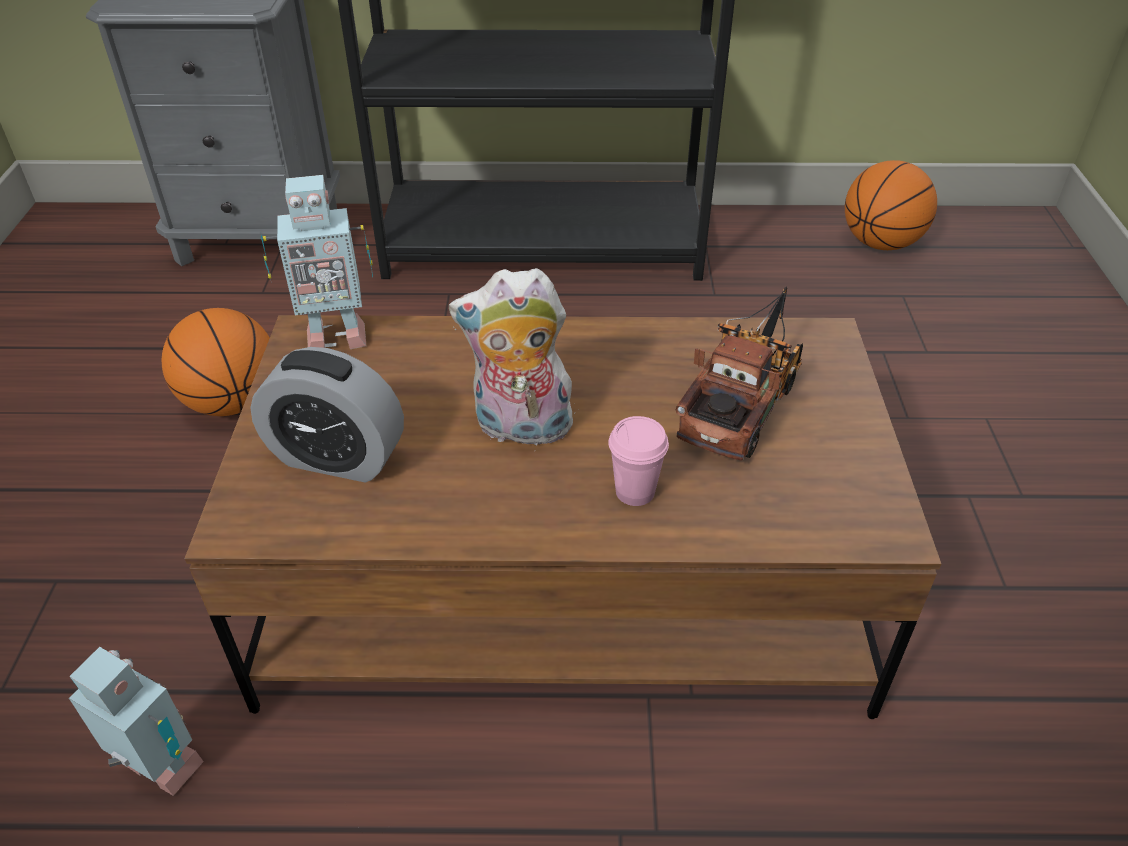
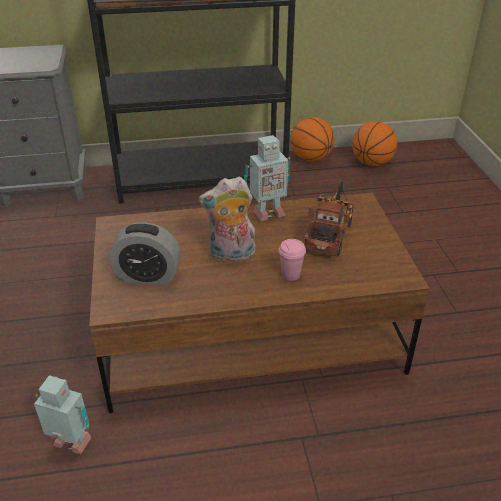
camera: 10 degrees left, 5 degrees down
basketball [162,308,270,416] -> basketball moved to [291,117,335,162]
toy robot [260,175,373,349] -> toy robot moved to [244,135,291,221]

